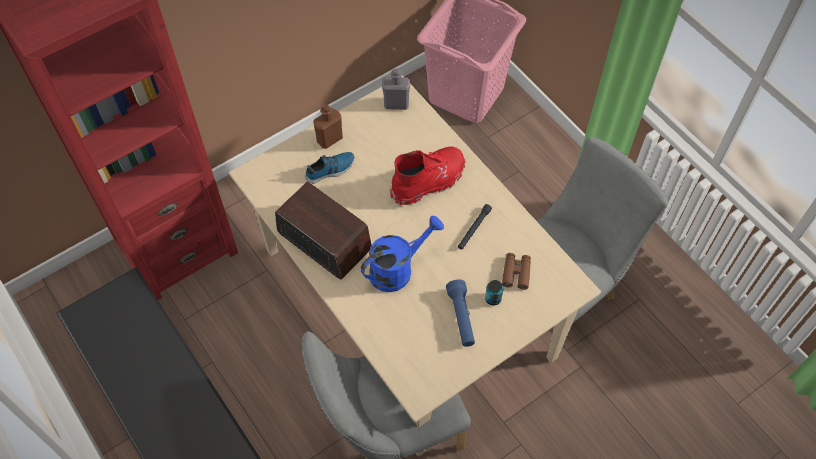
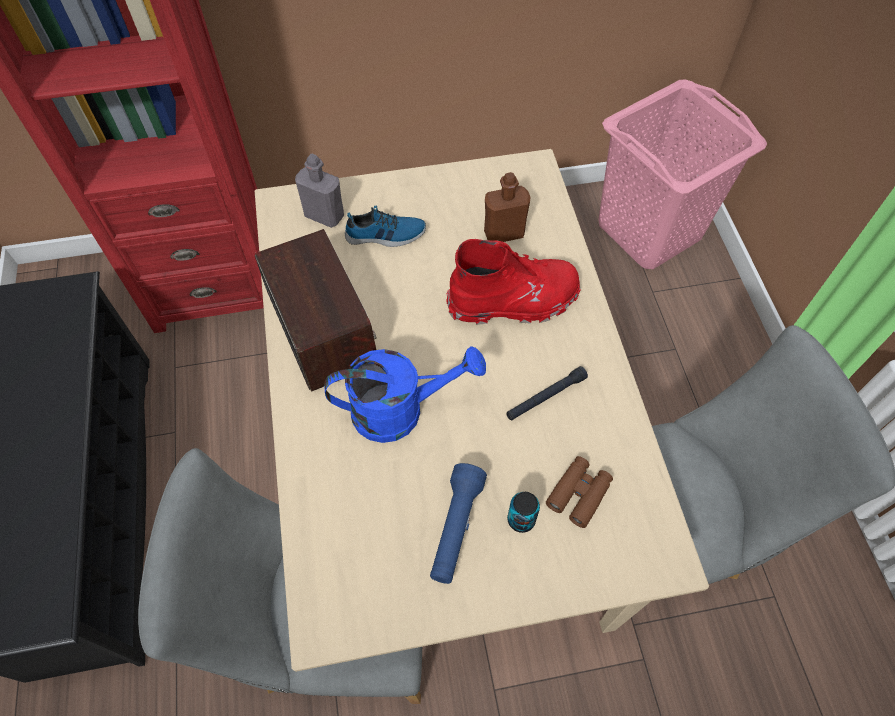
camera: 25 degrees right, 0 degrees up
brown bottle [313,104,343,149] -> brown bottle moved to [484,172,531,242]
grey bottle [382,69,410,110] -> grey bottle moved to [295,154,344,228]

